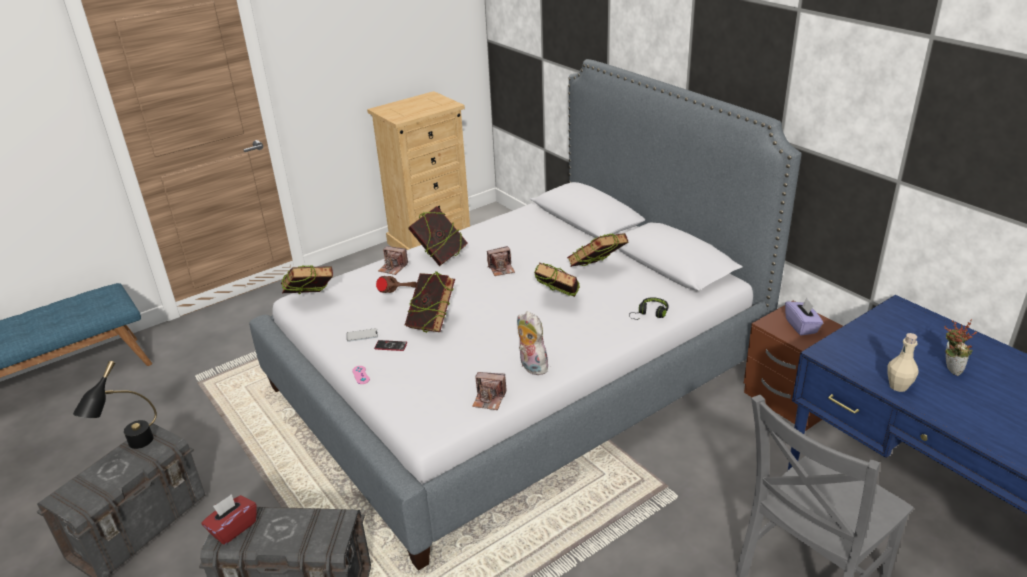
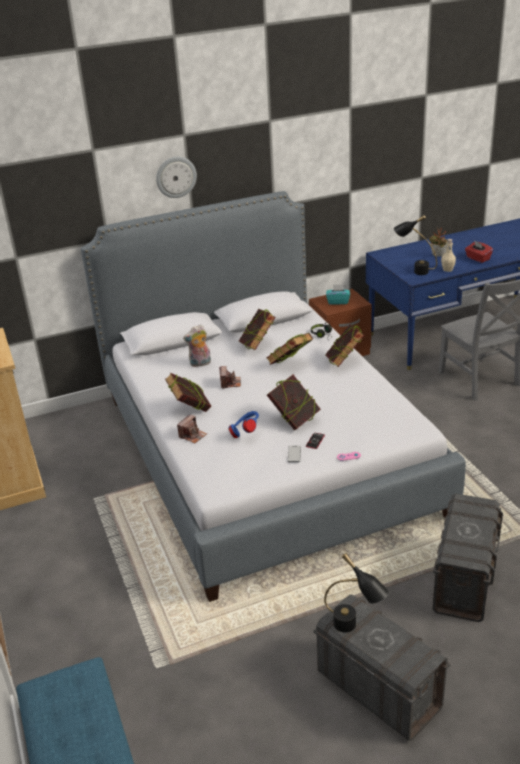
camera: 75 degrees left, 0 degrees up
red tissue box [202,494,257,545] -> red tissue box moved to [465,241,493,263]
book [281,265,333,294] -> book moved to [325,324,364,367]
brown headphones [376,276,417,293] -> blue headphones [229,411,259,438]
camera [472,372,507,410] -> none
plush toy [517,311,548,375] -> plush toy moved to [183,325,211,368]
purple tissue box [785,298,823,336] -> turquoise tissue box [326,284,350,305]
none -> wall clock [156,157,197,198]
none -> black table lamp [394,215,437,275]

